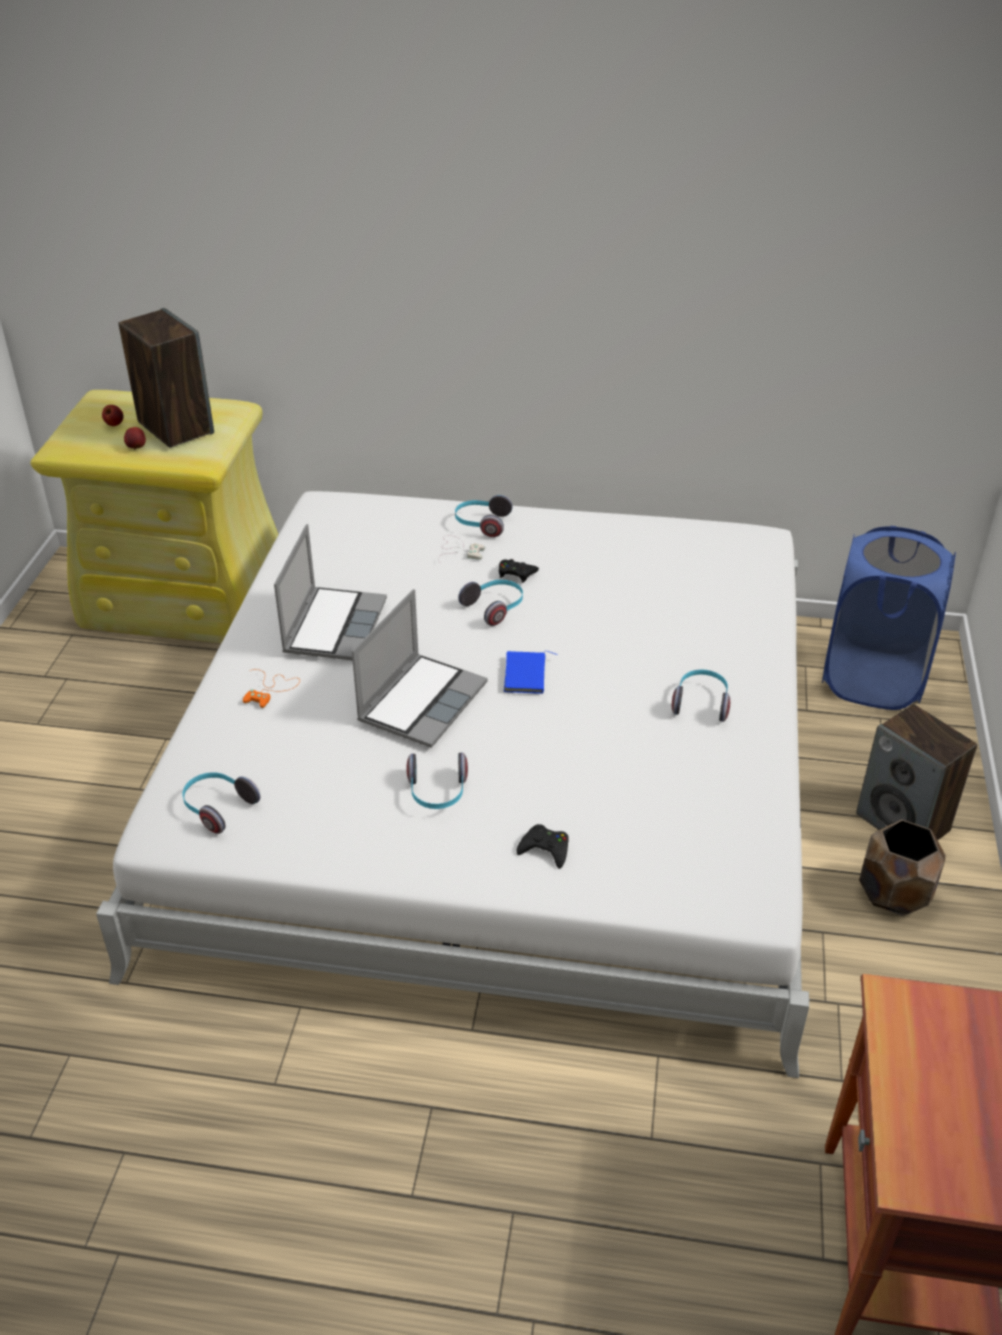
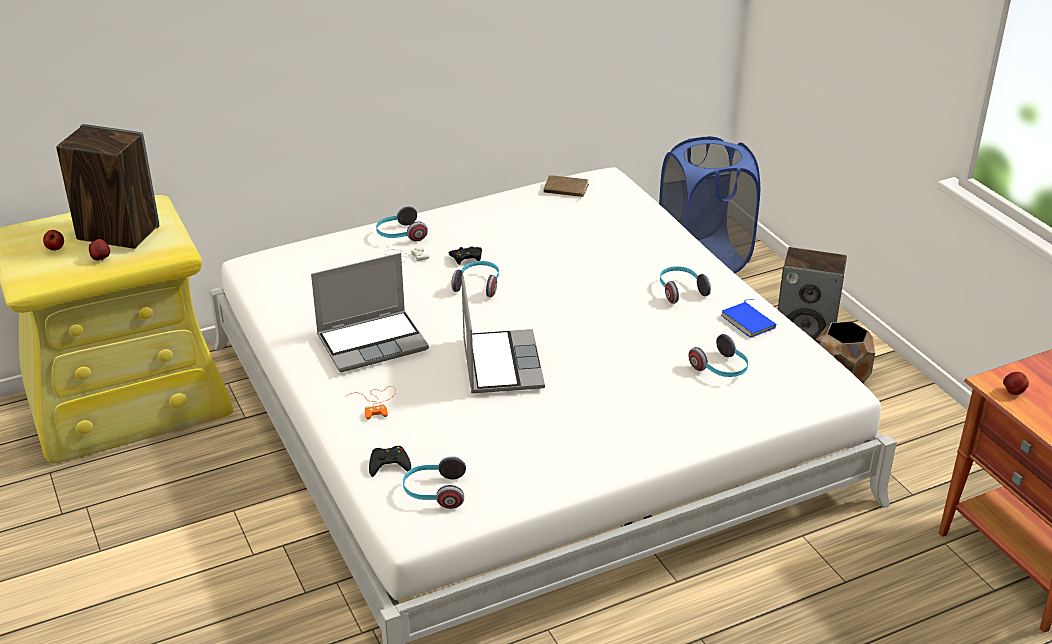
camera: 35 degrees left, 5 degrees down
laptop [274,524,387,660] -> laptop turned 90 degrees clockwise [311,253,429,372]
headphones [406,752,468,809] -> headphones moved to [688,334,748,377]
blue book [504,651,558,694] -> blue book moved to [721,299,776,338]
black game controller [516,824,569,869] -> black game controller moved to [369,446,411,477]
none -> brown book [543,175,589,198]
none -> apple [1003,372,1029,395]

